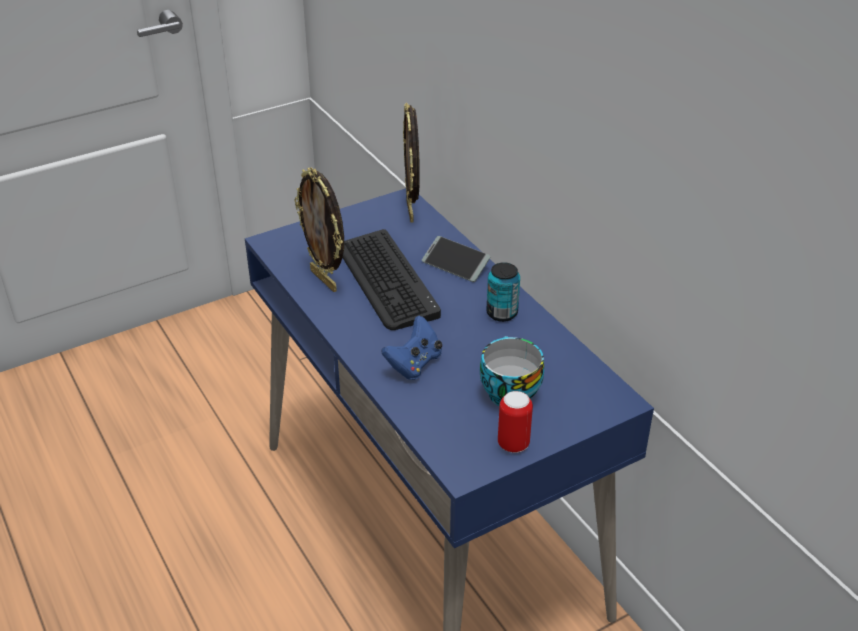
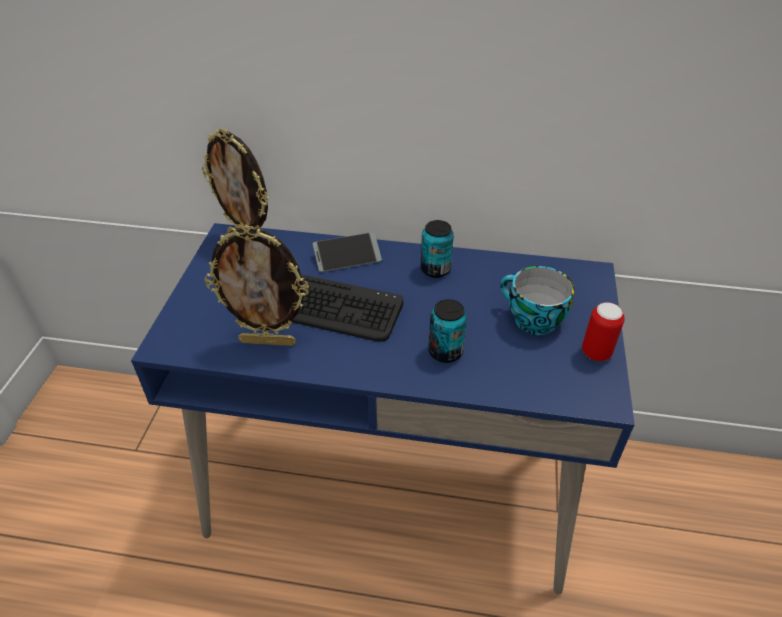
camera: 50 degrees left, 5 degrees up
blue game controller [382,316,442,380] -> can [428,299,467,363]

